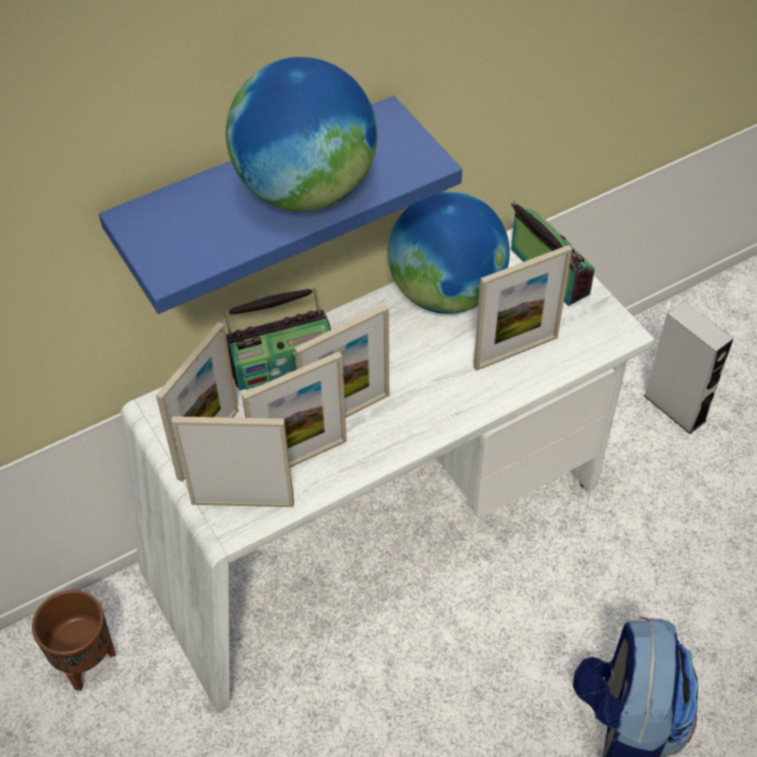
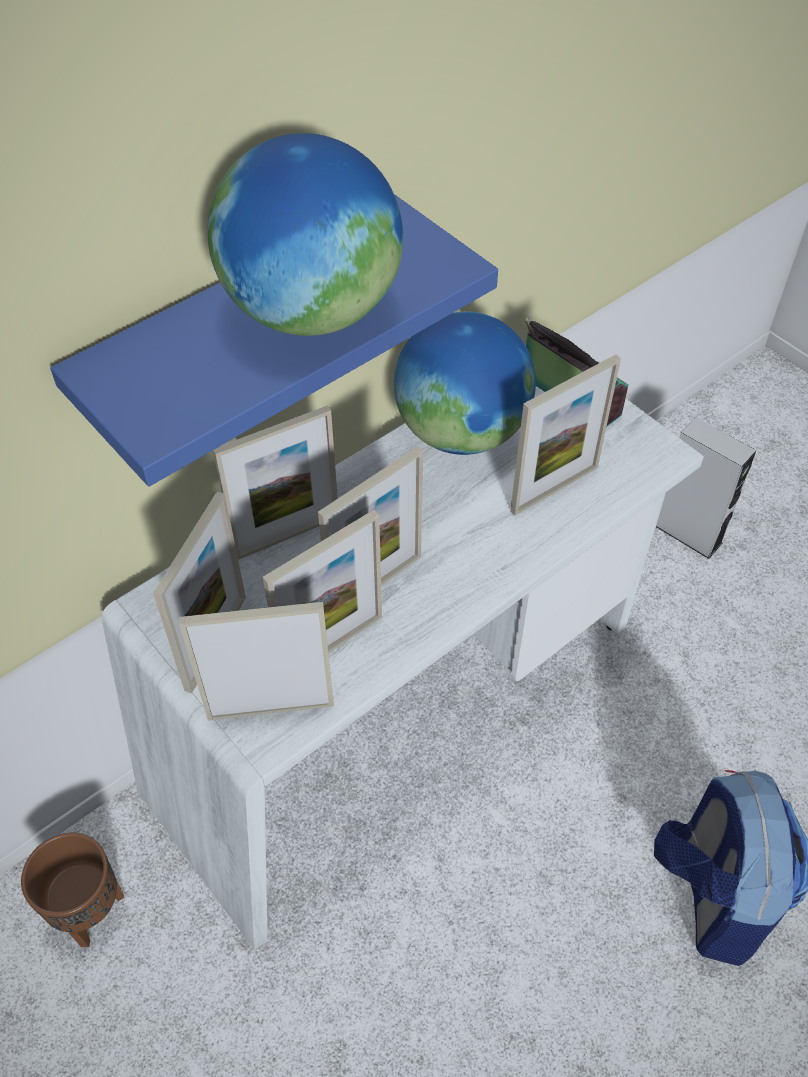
camera: 10 degrees left, 0 degrees up
radio [224,287,331,391] -> picture frame [213,405,338,560]

